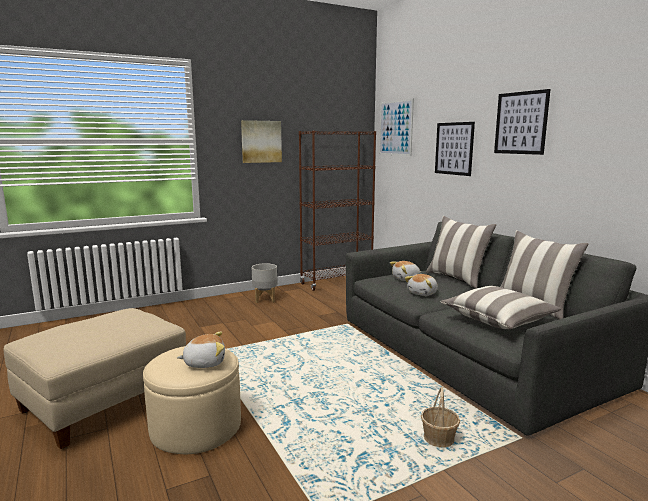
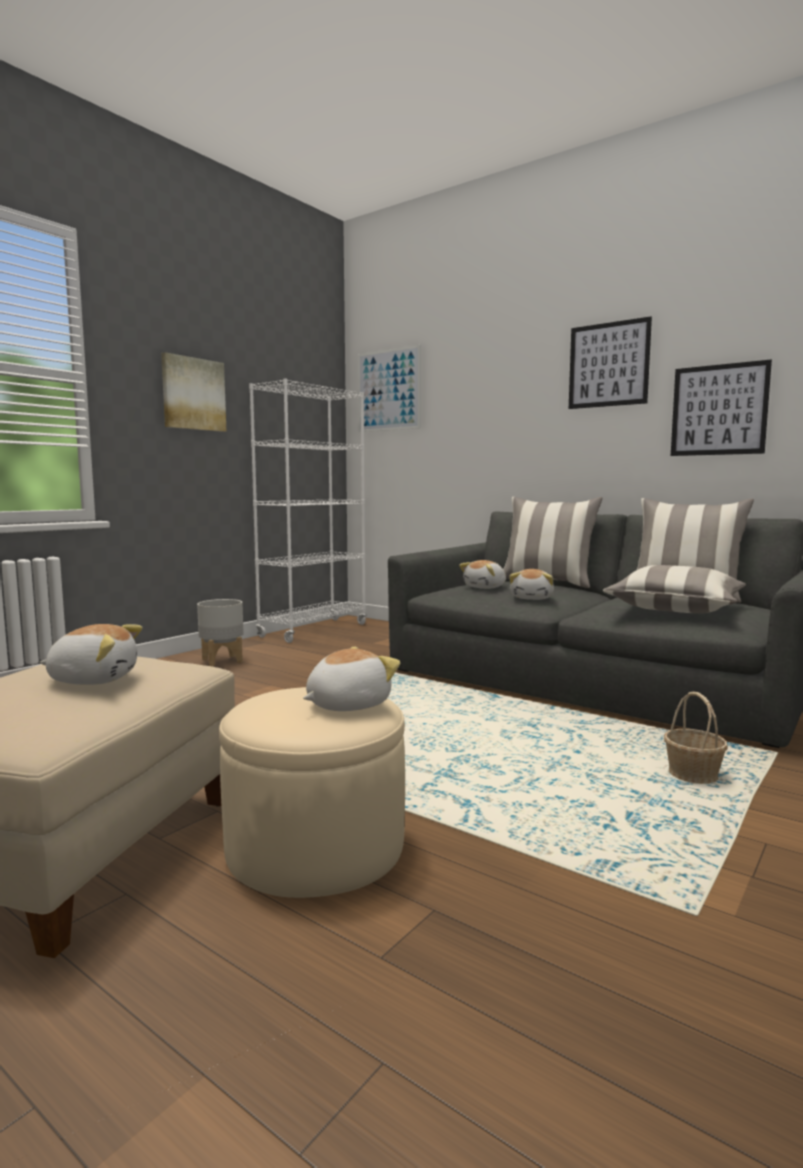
camera: 25 degrees left, 5 degrees down
brown bookcase [299,131,376,291] -> white bookcase [249,378,367,643]
picture [435,122,475,176] -> picture moved to [671,360,772,456]
none -> plush toy [40,624,142,685]

